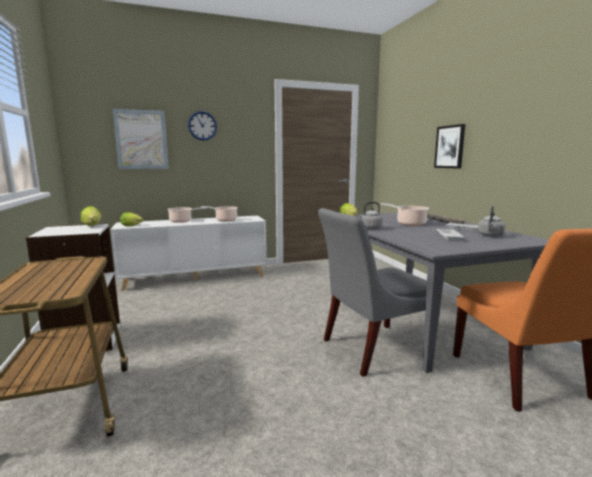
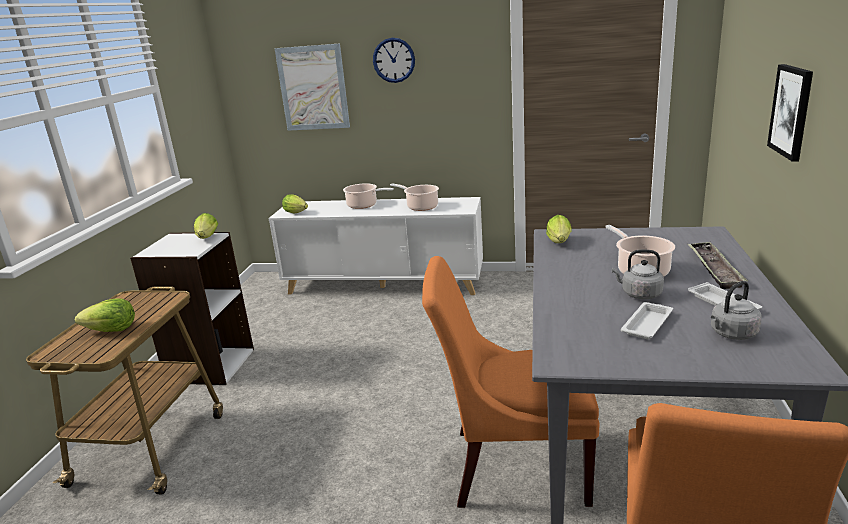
camera: 30 degrees right, 10 degrees up
grey chair [318,208,427,377] -> orange chair [422,256,599,508]
grey kettle [355,202,383,229] -> grey kettle moved to [612,250,664,299]
none -> lettuce [75,298,135,332]

